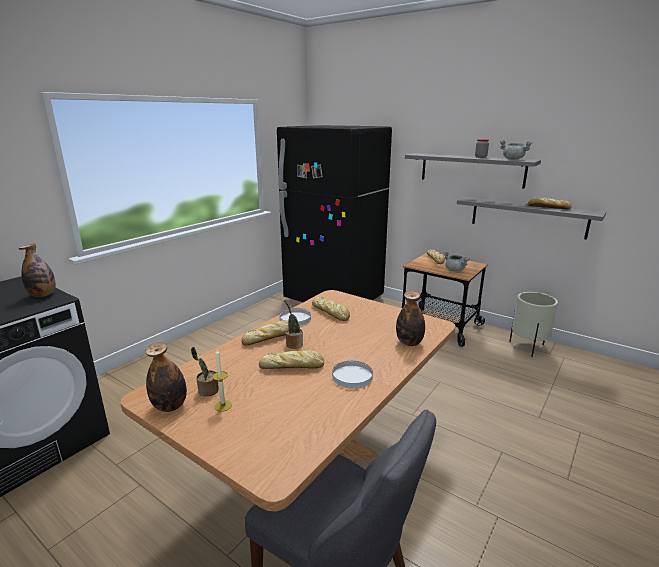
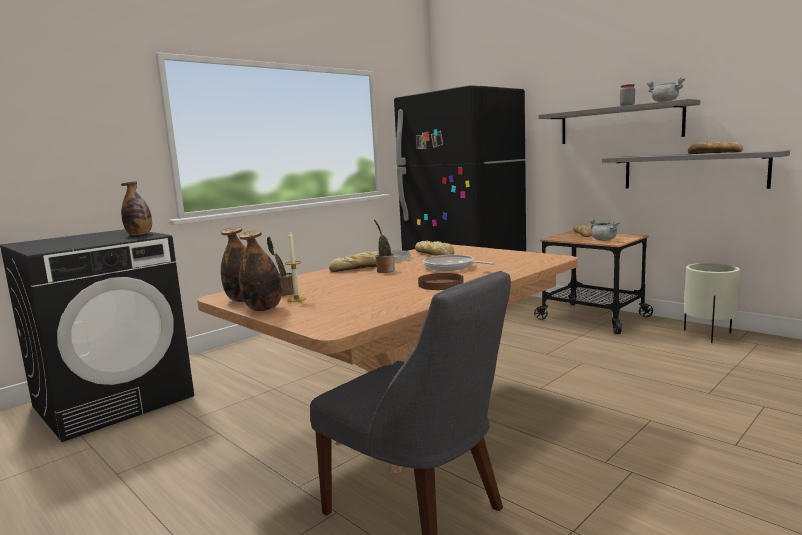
camera: 10 degrees right, 10 degrees down
bread [259,350,324,369] -> none
white plate [332,361,373,389] -> brown plate [418,273,464,290]
bottle [396,291,425,346] -> bottle moved to [239,231,282,311]
none -> frying pan [423,254,495,271]

